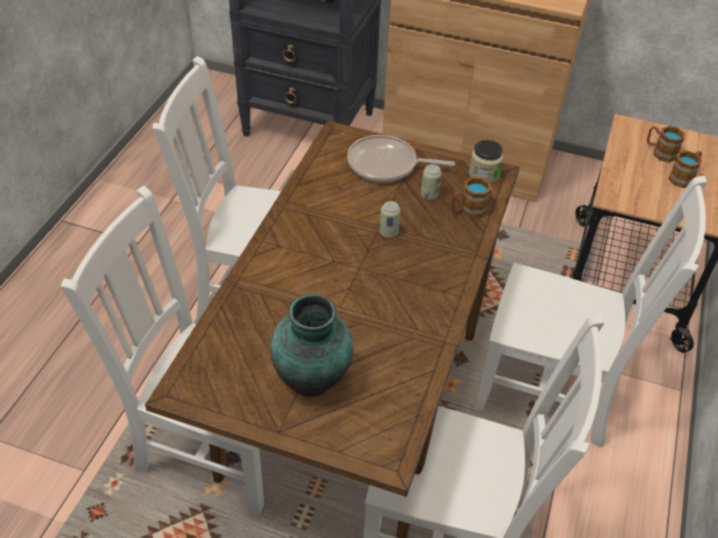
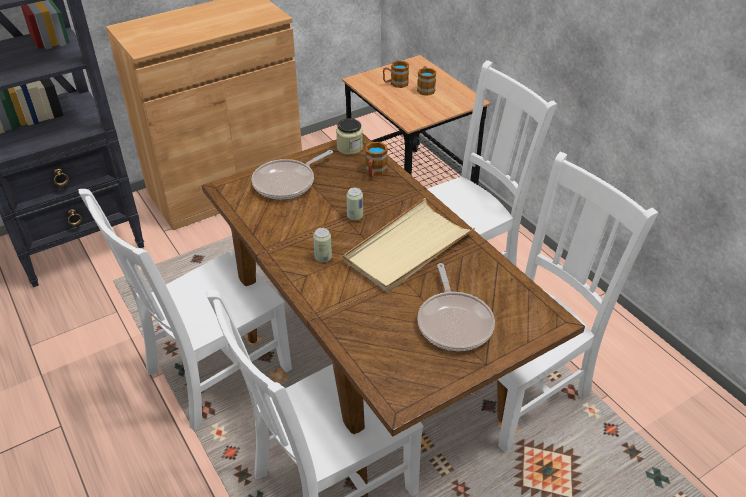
camera: 50 degrees left, 5 degrees down
vase [270,294,353,397] -> frying pan [417,263,495,351]
can [421,164,442,200] -> can moved to [313,228,332,262]
none -> beige tray [343,198,475,292]

